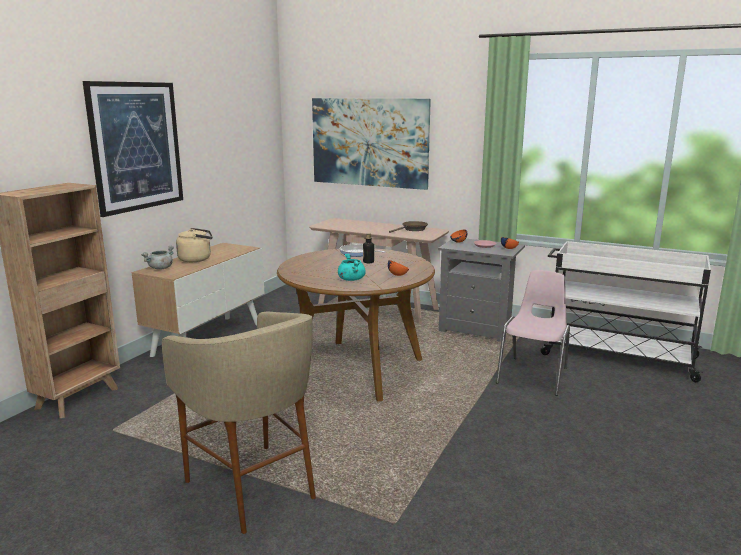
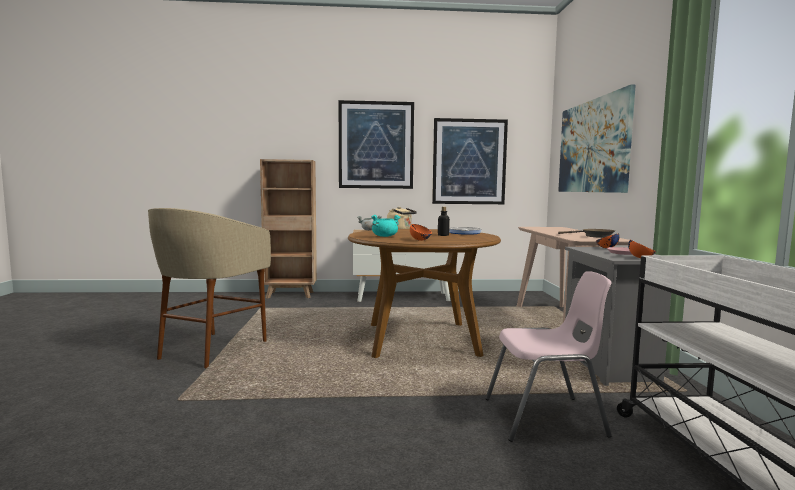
camera: 60 degrees right, 10 degrees down
none -> picture [432,118,508,204]

